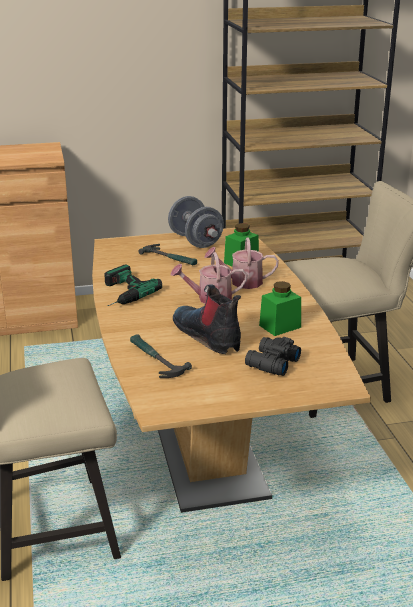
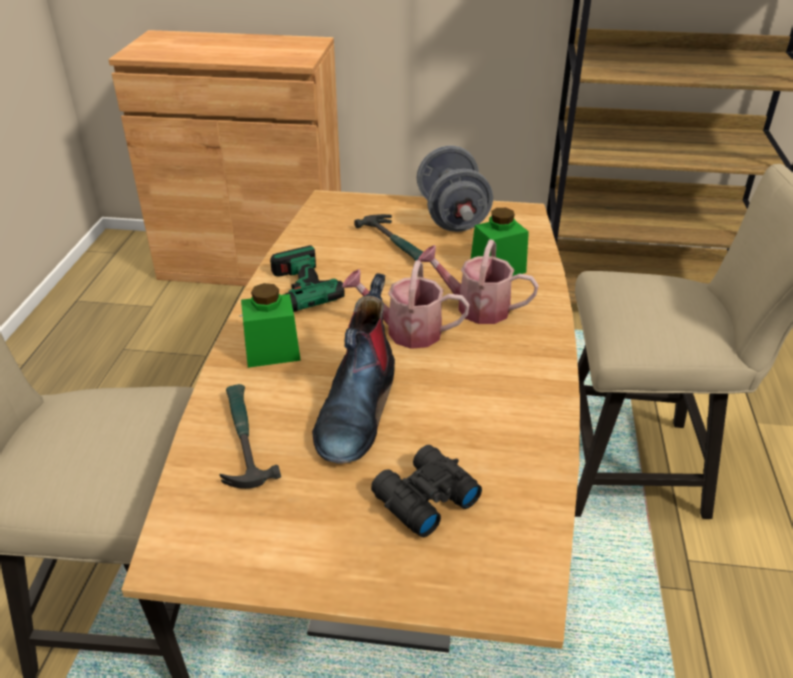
camera: 20 degrees right, 10 degrees up
boot [173,284,241,354] -> boot turned 150 degrees counterclockwise [312,273,395,464]
green jar [259,281,301,336] -> green jar moved to [241,283,301,368]

